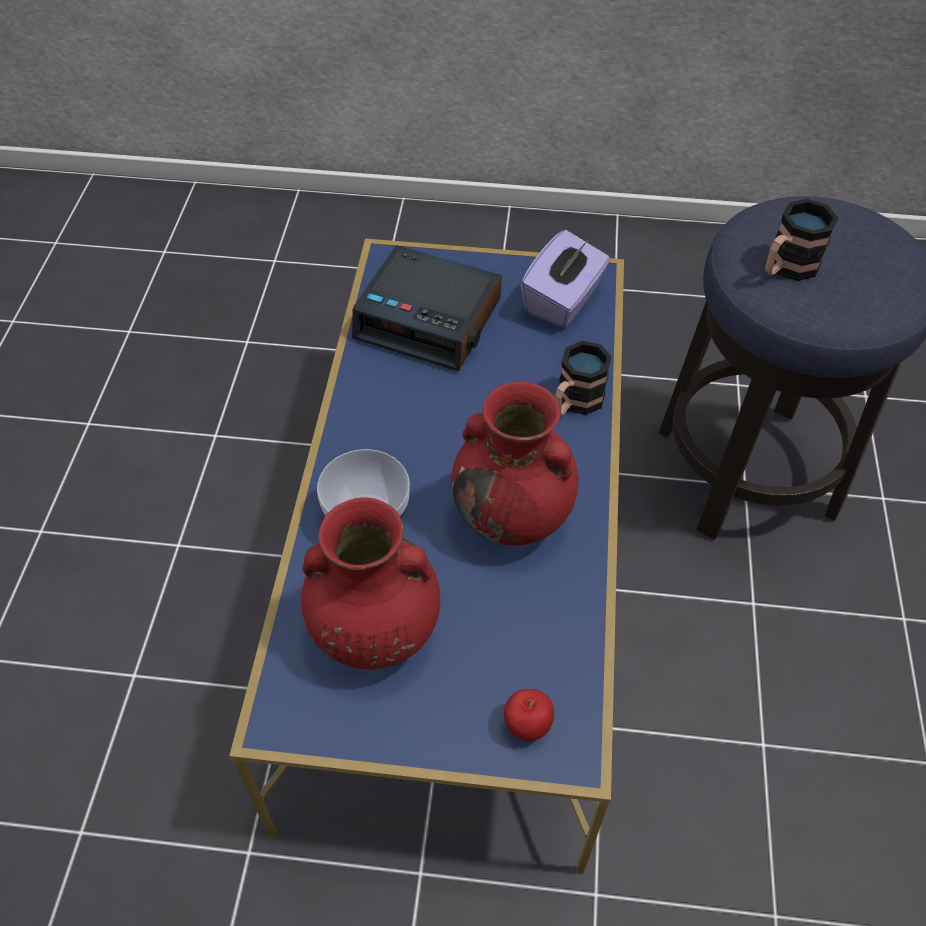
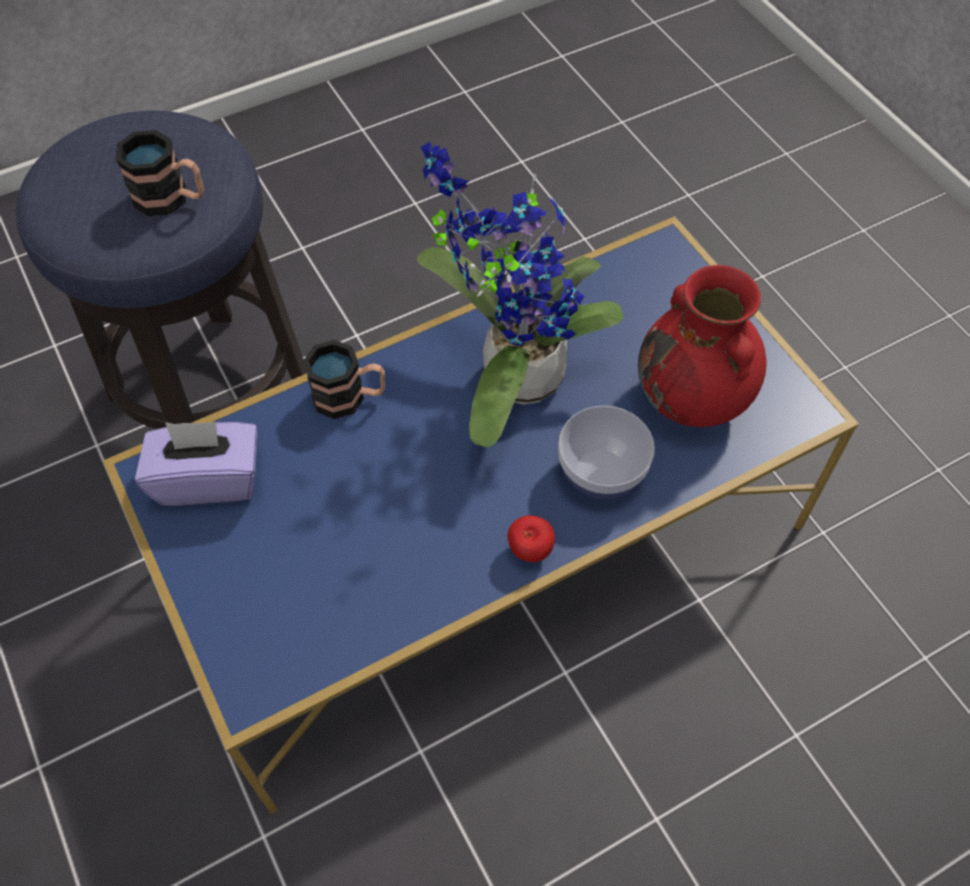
camera: 125 degrees left, 5 degrees up
alarm clock [352,245,502,371] -> none
red vase [451,381,579,545] -> potted plant [417,142,623,447]
apple [504,689,554,741] -> apple moved to [508,515,555,562]

